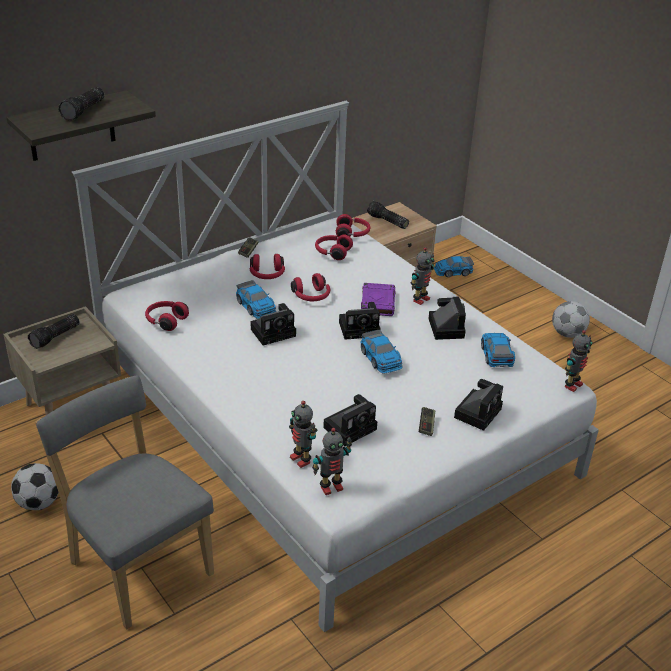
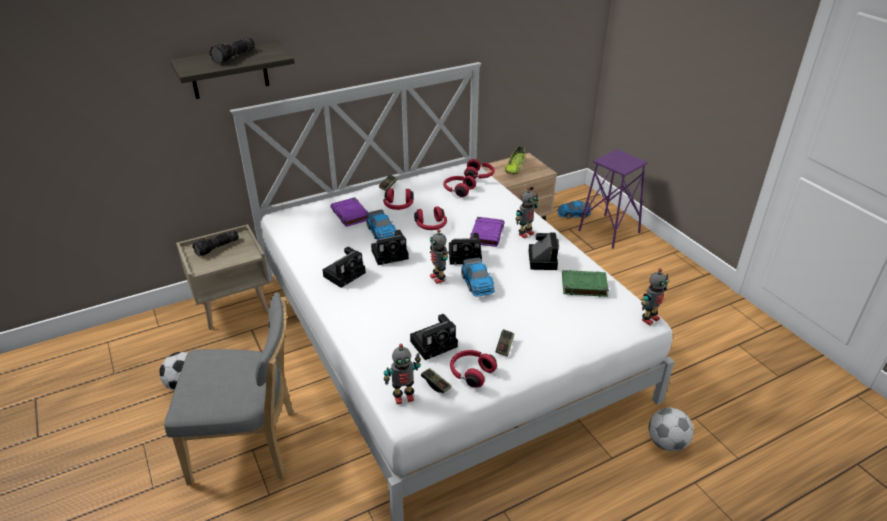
camera: 10 degrees right, 0 degrees up
grey chair [35,376,214,629] -> grey chair turned 120 degrees clockwise [164,292,294,486]
red headphones [145,301,189,331] -> red headphones moved to [450,350,497,387]
toy robot [289,401,317,468] -> toy robot moved to [430,229,449,284]
flashlight [367,201,409,229] -> shoe [505,146,525,174]
camera [454,379,503,431] -> camera moved to [323,247,366,288]
toy car [481,333,515,367] -> green book [562,270,609,297]
football [552,301,590,338] -> football moved to [649,408,694,452]
none -> purple book [330,197,368,227]
none -> game controller [421,368,452,393]
none -> purple stool [578,149,648,249]

